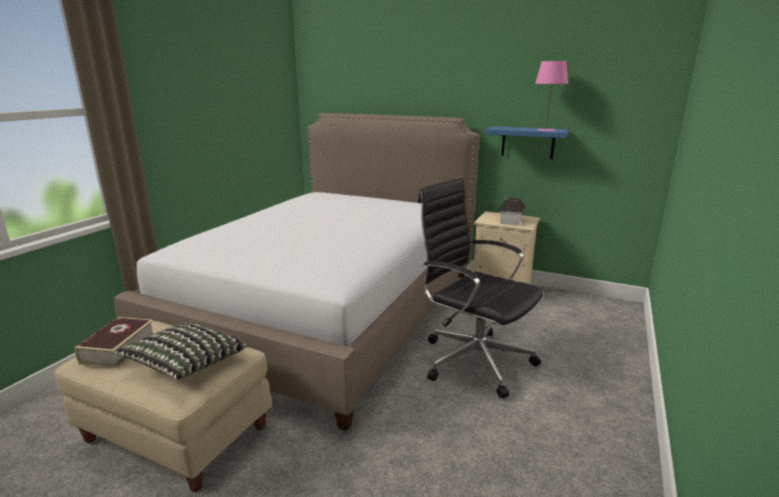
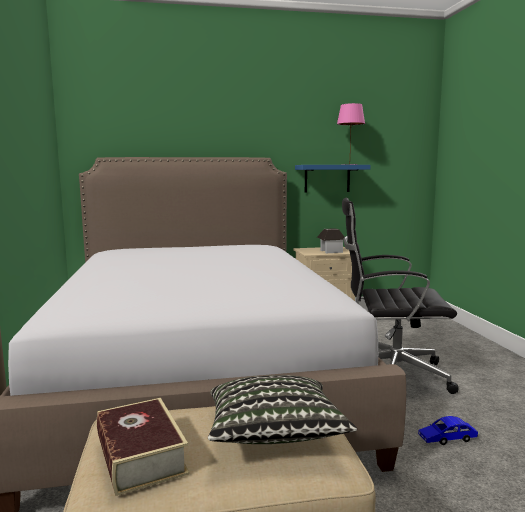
camera: 35 degrees left, 10 degrees down
none -> blue toy car [418,416,478,445]

